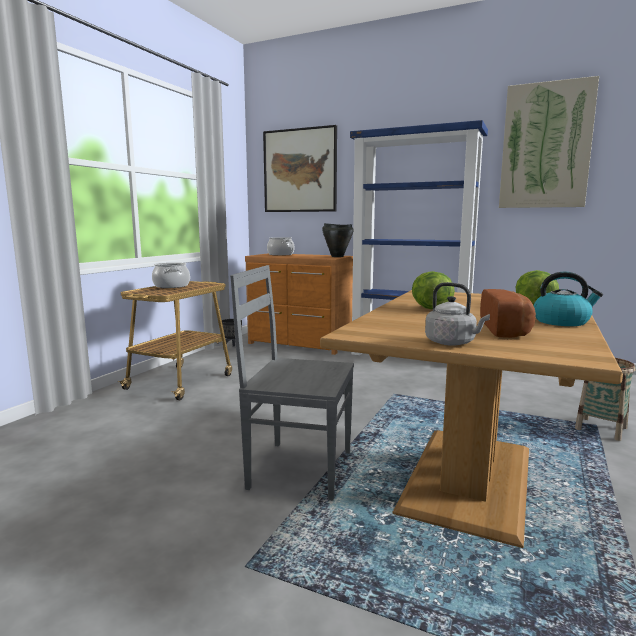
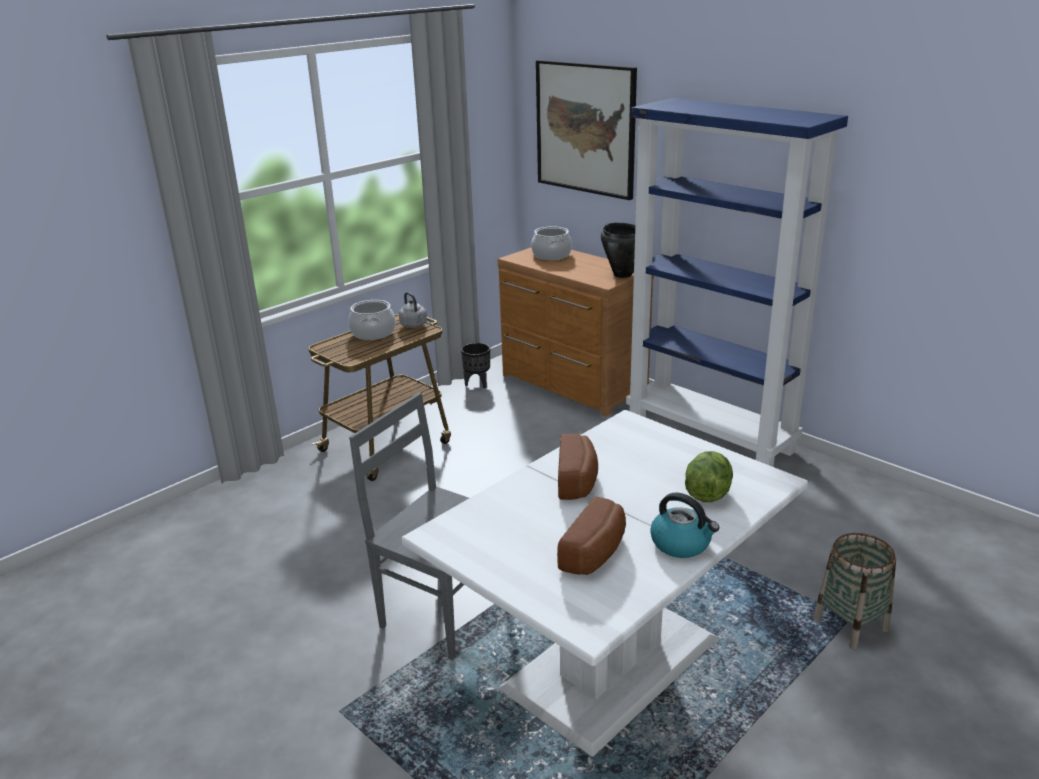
camera: 20 degrees right, 15 degrees up
brown dining table [320,290,623,548] -> white dining table [402,410,808,757]
lettuce [412,271,455,310] -> bread [558,434,598,500]
grey kettle [425,282,490,346] -> grey kettle moved to [399,292,427,328]
picture [499,76,599,208] -> none

